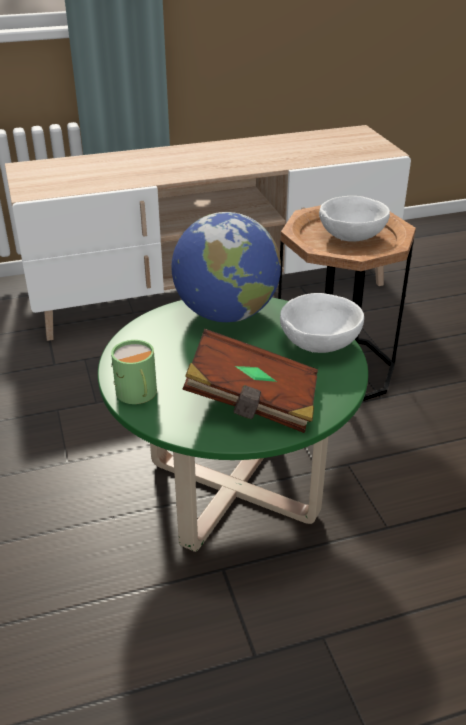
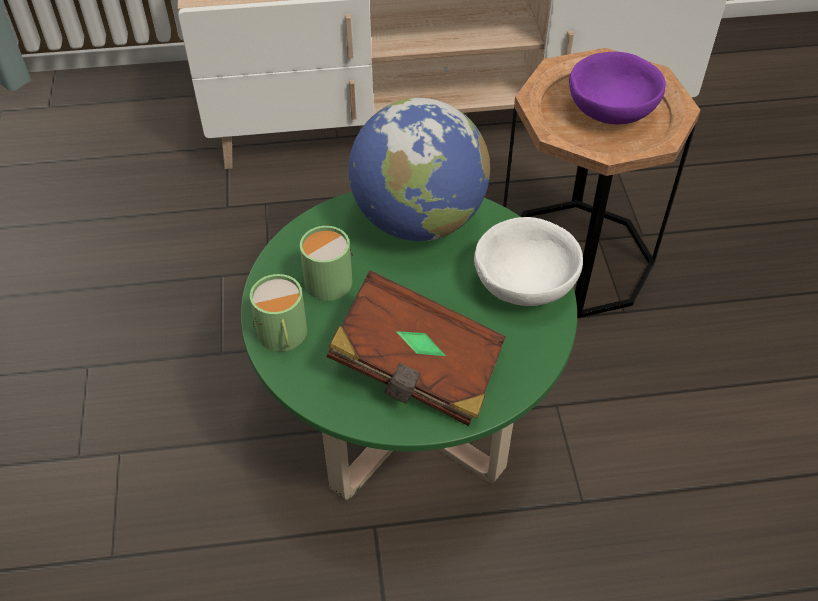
camera: 10 degrees right, 15 degrees up
white bowl [319,196,390,242] -> purple bowl [569,51,666,124]
none -> green mug [300,226,353,301]

